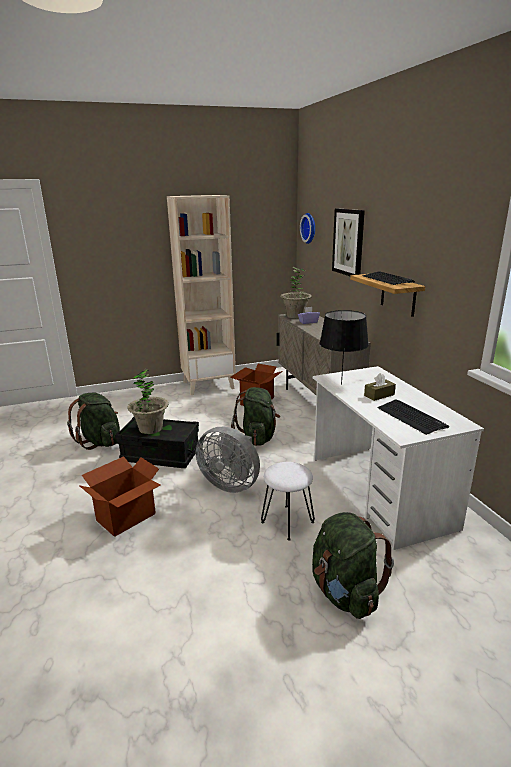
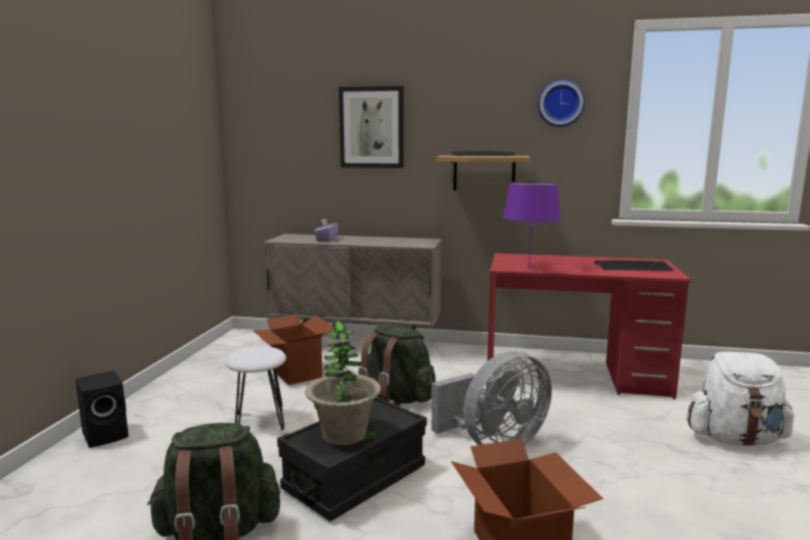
camera: 60 degrees left, 10 degrees down
beige bookcase [167,195,236,395] -> none
white stool [261,462,315,541] -> white stool moved to [226,346,286,430]
potted plant [280,267,312,318] -> none
wall clock [300,213,315,244] -> wall clock moved to [538,79,585,127]
green backpack [312,512,394,619] -> white backpack [687,352,794,446]
white desk [313,366,484,550] -> red desk [487,253,691,399]
black table lamp [319,310,369,385] -> purple table lamp [503,182,561,268]
brown tissue box [364,373,396,401] -> none
none -> black speaker [75,370,129,448]

